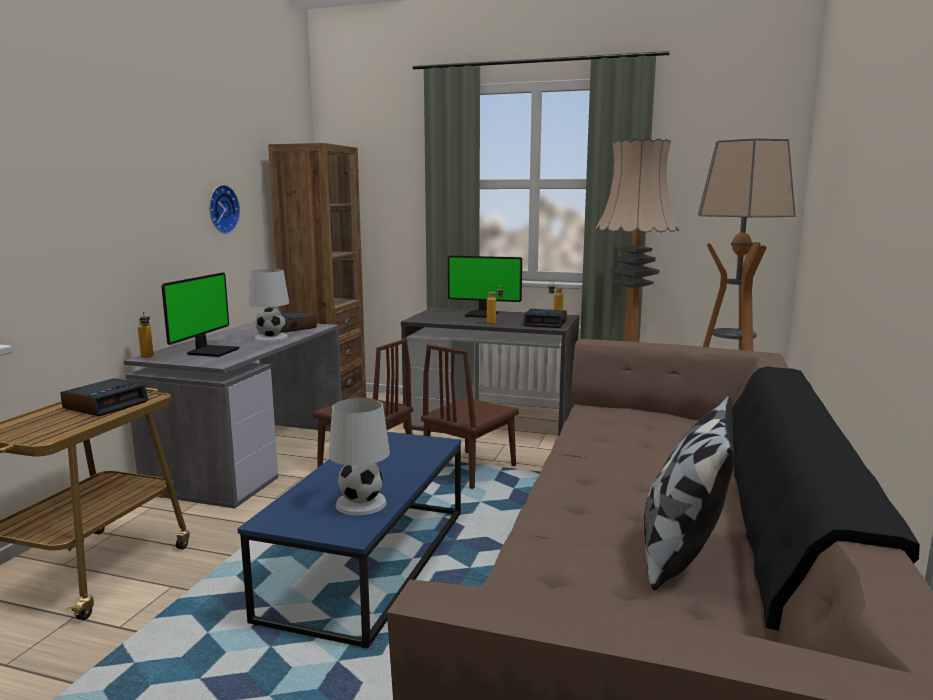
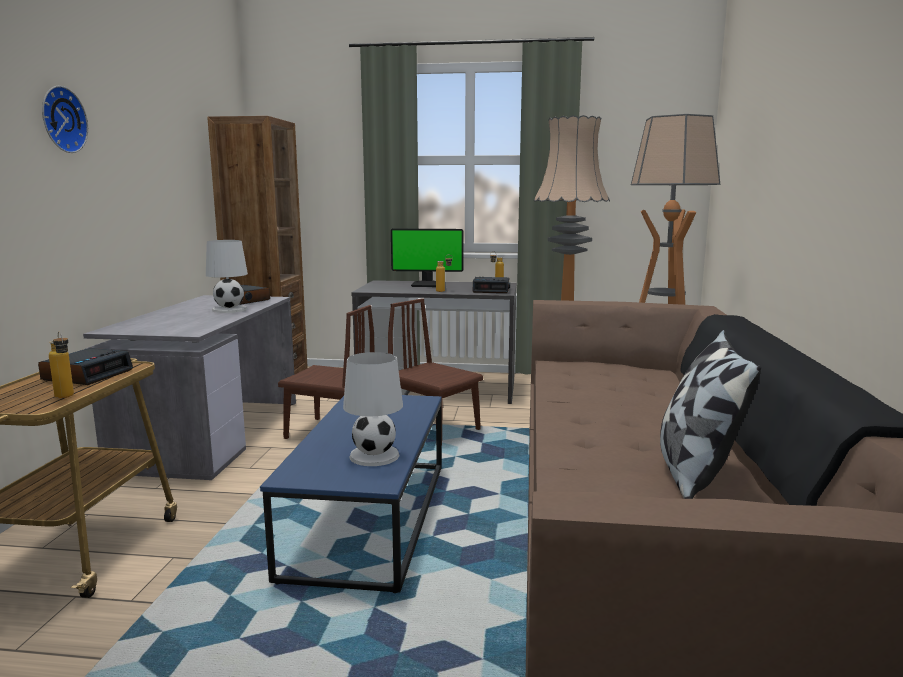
camera: 10 degrees left, 0 degrees up
bottle [138,311,154,358] -> bottle moved to [49,331,74,398]
monitor [161,272,240,357] -> none
wall clock [209,185,240,234] -> wall clock moved to [42,86,88,153]
brown chair [421,344,519,489] -> brown chair turned 105 degrees clockwise [388,298,483,433]

